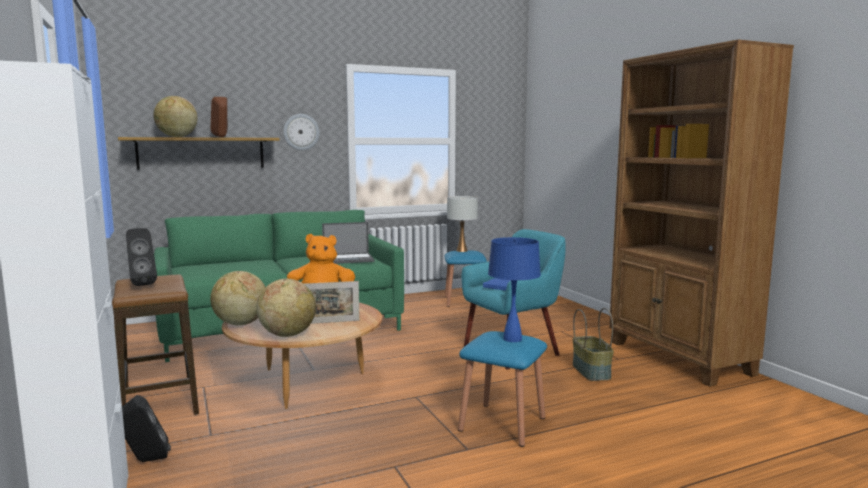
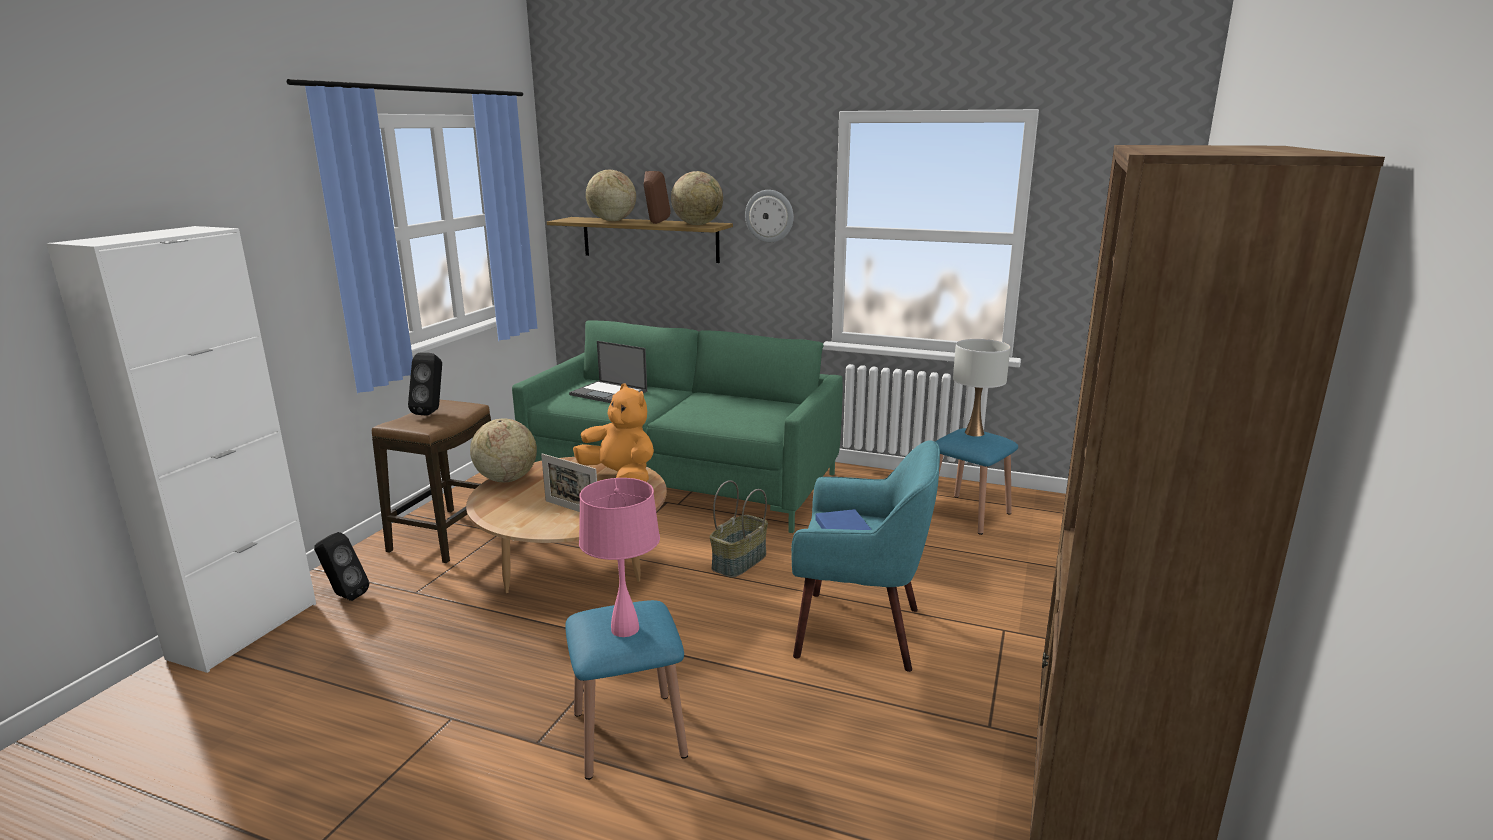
camera: 45 degrees right, 10 degrees up
globe [256,278,316,337] -> globe moved to [671,171,723,225]
laptop [322,222,374,264] -> laptop moved to [569,341,647,403]
blue table lamp [488,237,541,342] -> pink table lamp [579,478,660,637]
basket [573,308,614,381] -> basket moved to [710,480,768,578]

